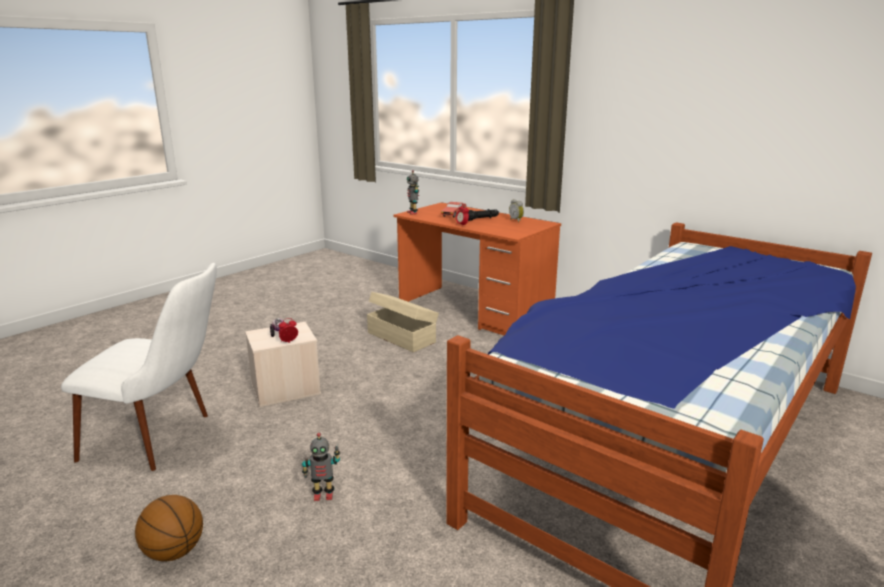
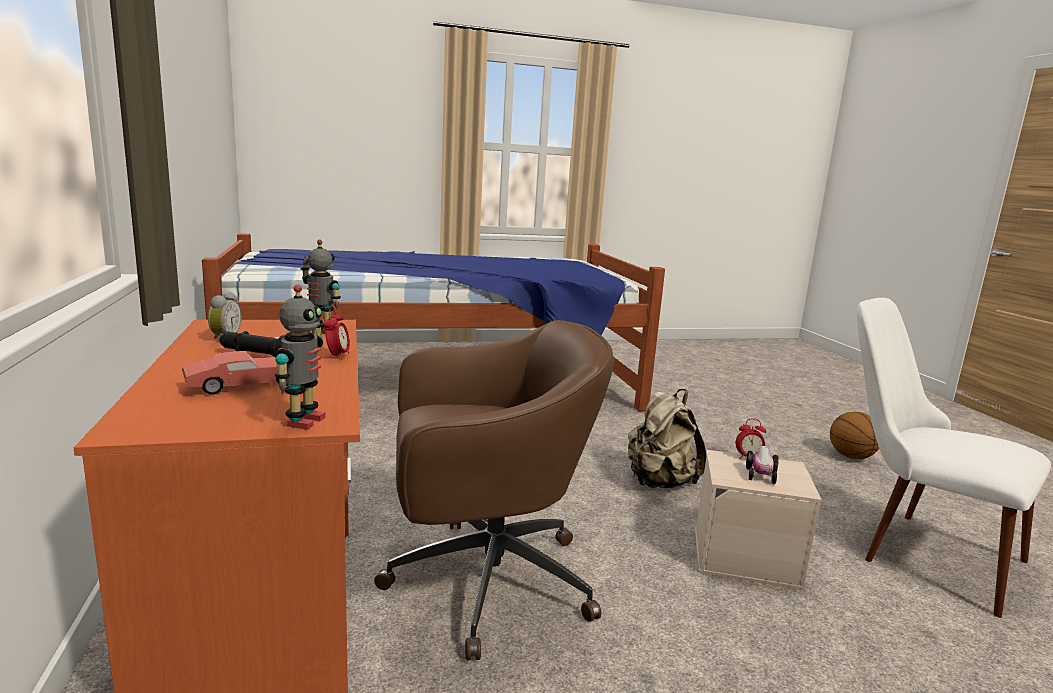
camera: 145 degrees left, 5 degrees down
toy robot [302,433,340,501] -> toy robot moved to [301,240,341,334]
beige storage box [367,292,439,352] -> brown office chair [374,320,614,661]
none -> beige backpack [628,389,706,488]

